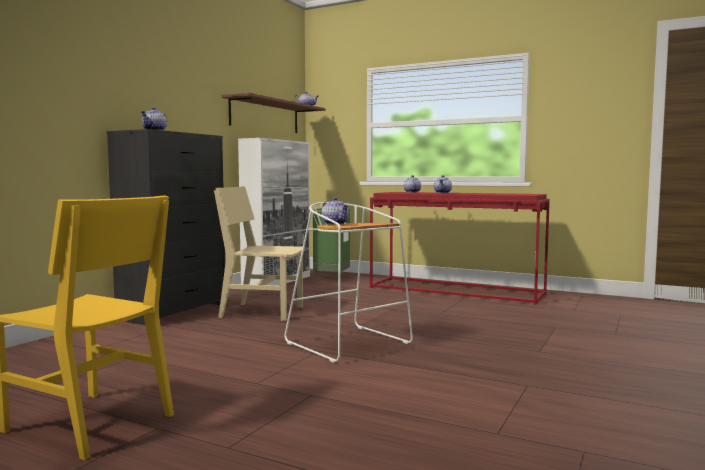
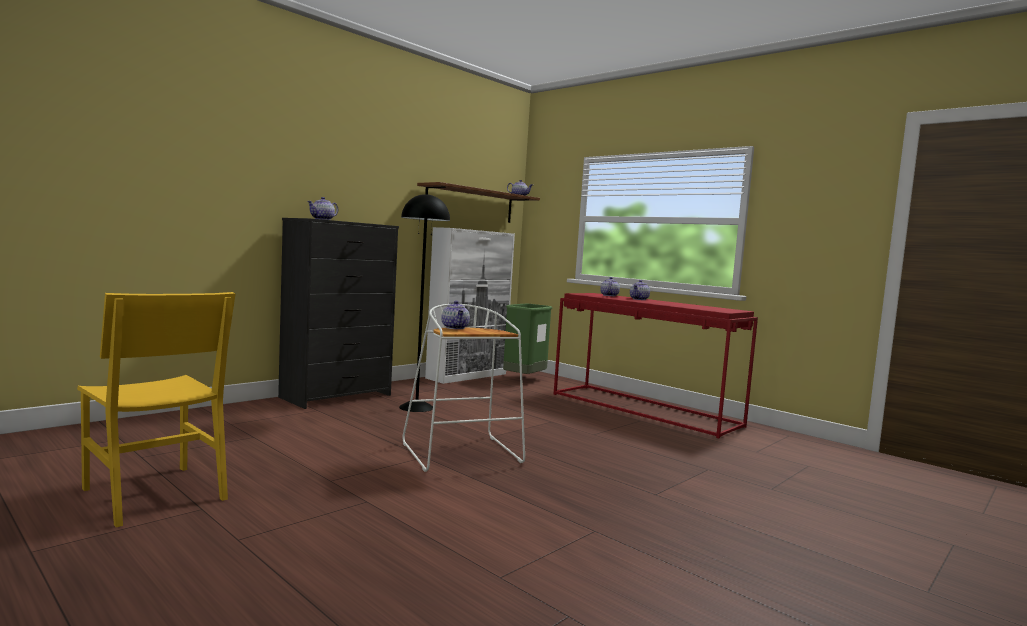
camera: 15 degrees right, 0 degrees up
beige chair [214,186,305,321] -> black floor lamp [399,193,450,412]

